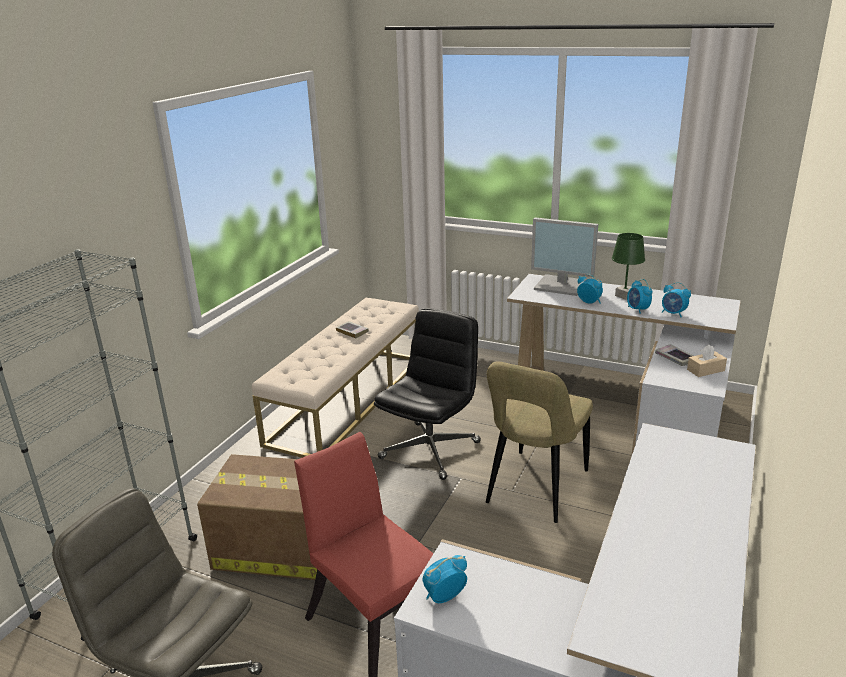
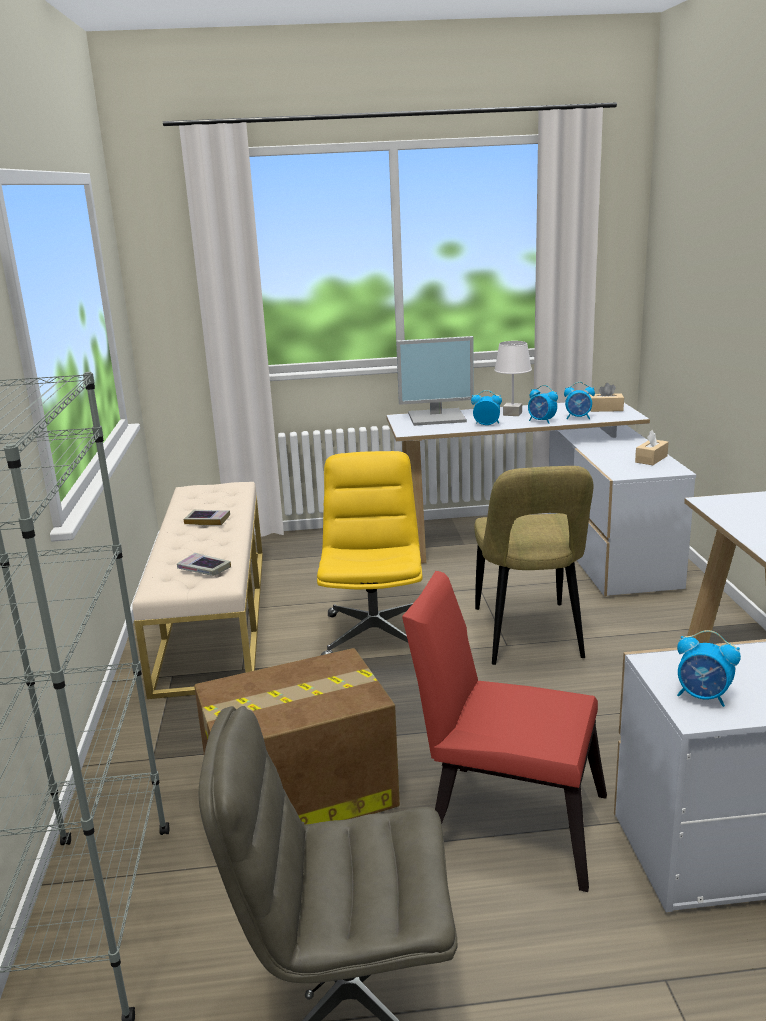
camera: 30 degrees left, 5 degrees down
black office chair [374,308,481,480] -> yellow office chair [317,451,423,655]
alarm clock [423,555,467,603] -> alarm clock turned 90 degrees counterclockwise [677,630,741,707]
green table lamp [612,233,645,300] -> white table lamp [494,341,532,416]
book [655,344,693,366] -> book moved to [177,553,231,576]
none -> beige tissue box [589,383,624,412]

